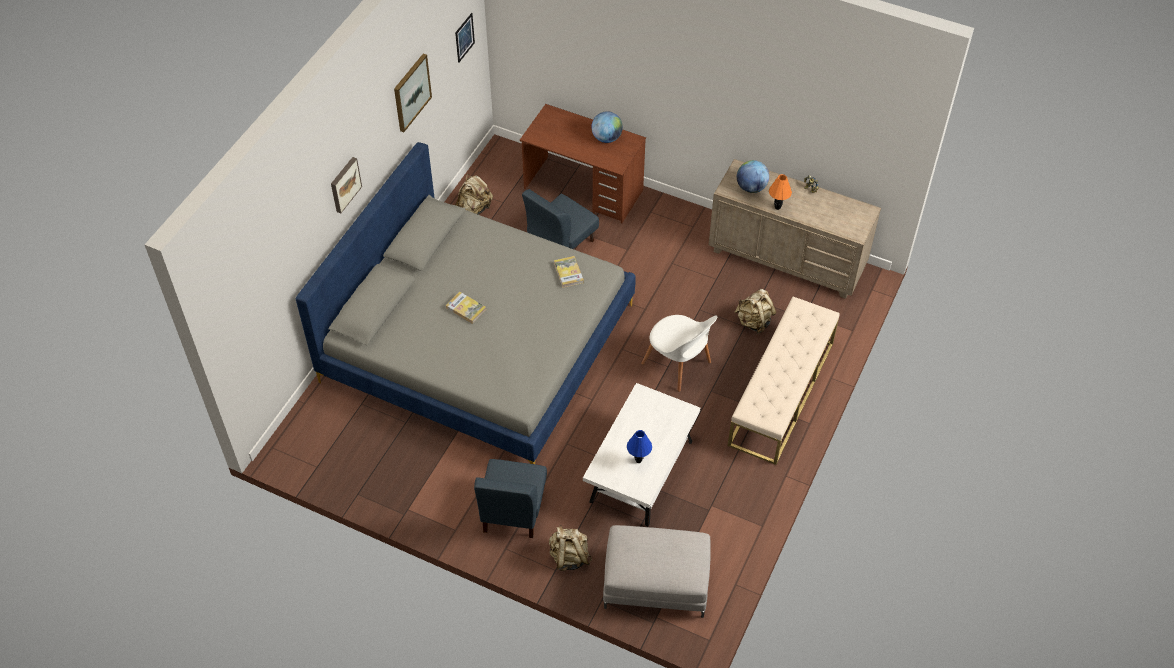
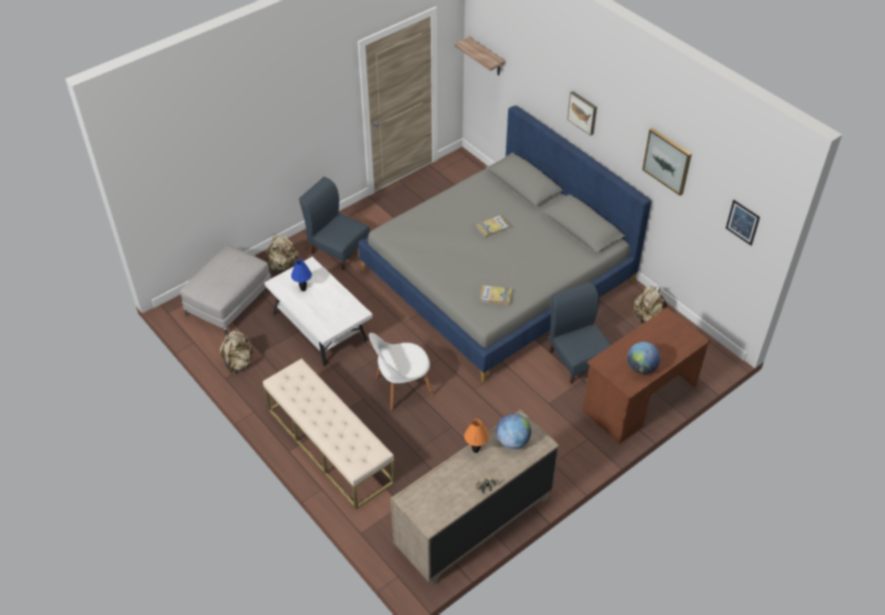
camera: 115 degrees right, 5 degrees down
beige backpack [735,289,777,334] -> beige backpack moved to [219,331,254,374]
none -> shelf [455,37,505,75]

